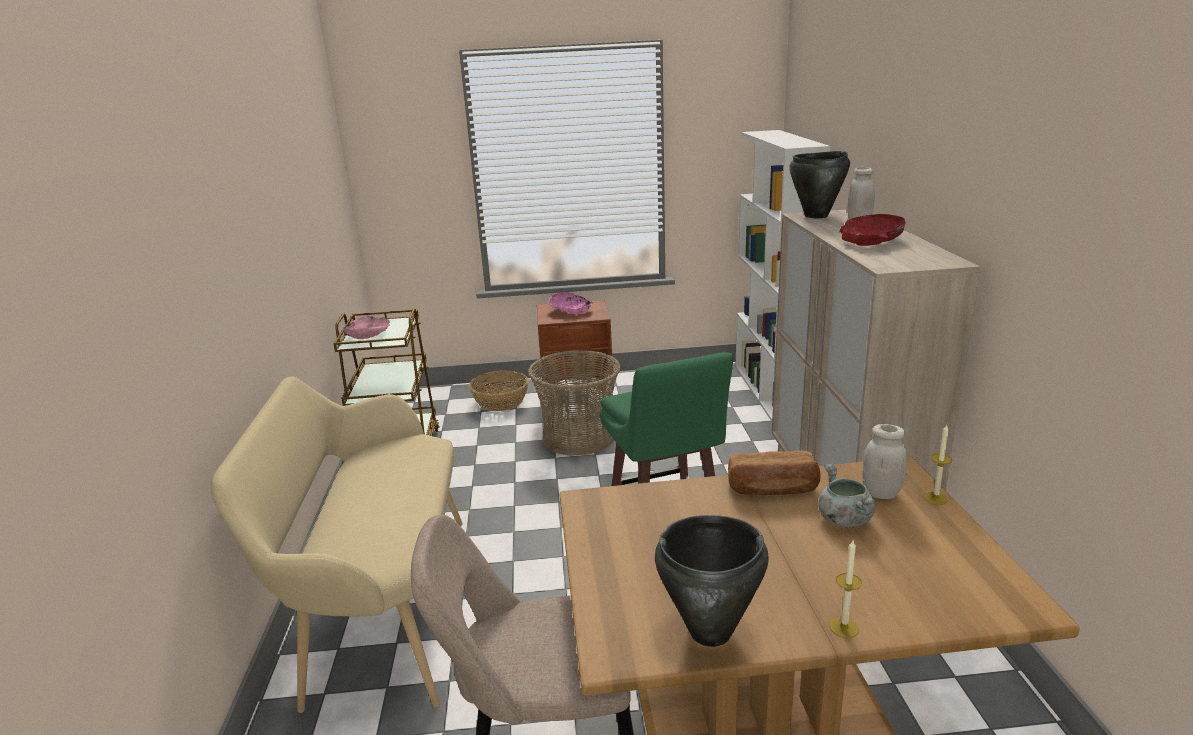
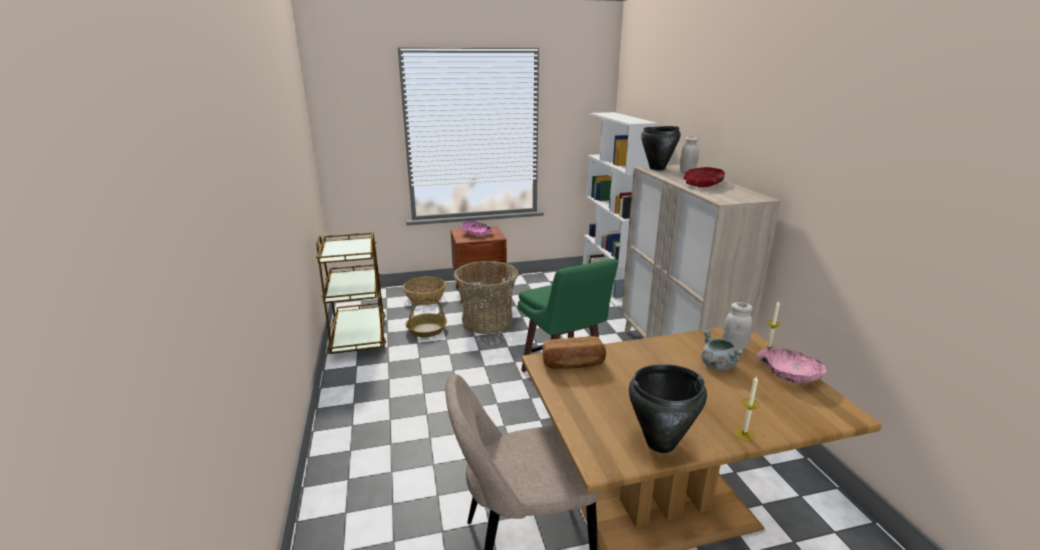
camera: 10 degrees left, 0 degrees up
beige bench [210,377,463,713] -> none
pink bowl [343,316,390,339] -> pink bowl moved to [757,347,826,384]
bread [728,451,821,495] -> bread moved to [542,336,606,369]
none -> basket [406,297,447,337]

